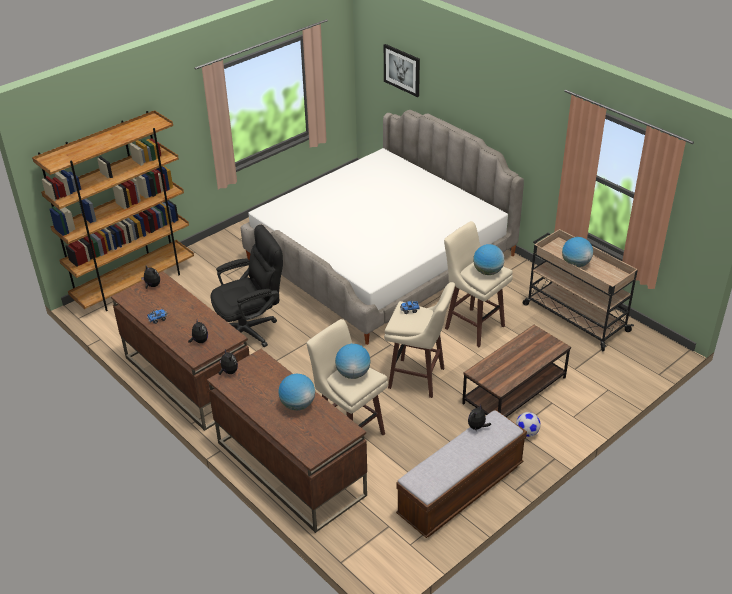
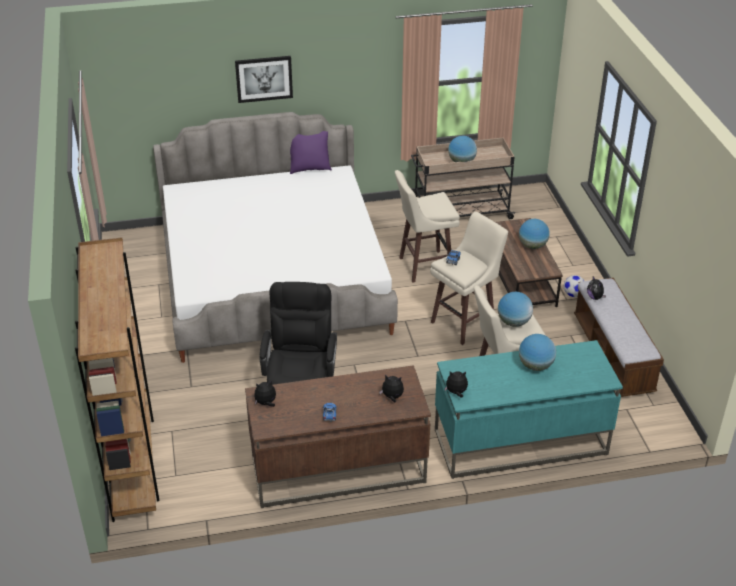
camera: 60 degrees left, 0 degrees up
brown desk [207,349,367,533] -> turquoise desk [435,340,623,479]
picture [384,44,420,97] -> picture moved to [235,56,293,103]
globe [473,244,505,275] -> globe moved to [519,219,550,249]
none -> purple pillow [290,131,332,174]

